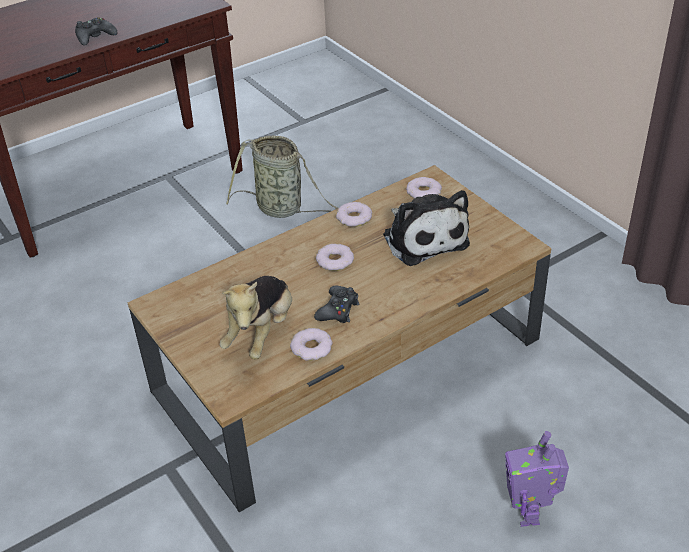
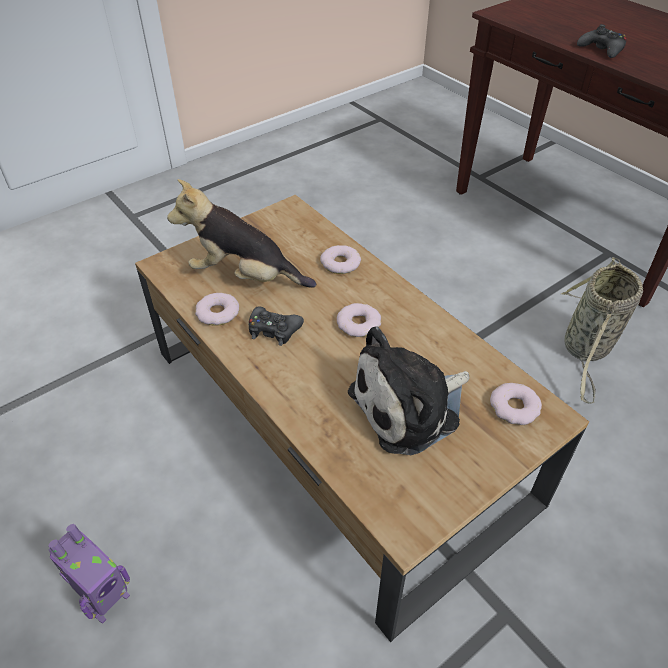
camera: 85 degrees right, 5 degrees up
donut [336,202,372,227] -> donut moved to [320,245,361,274]
toy robot [505,431,569,527] -> toy robot turned 135 degrees clockwise [48,524,130,624]

